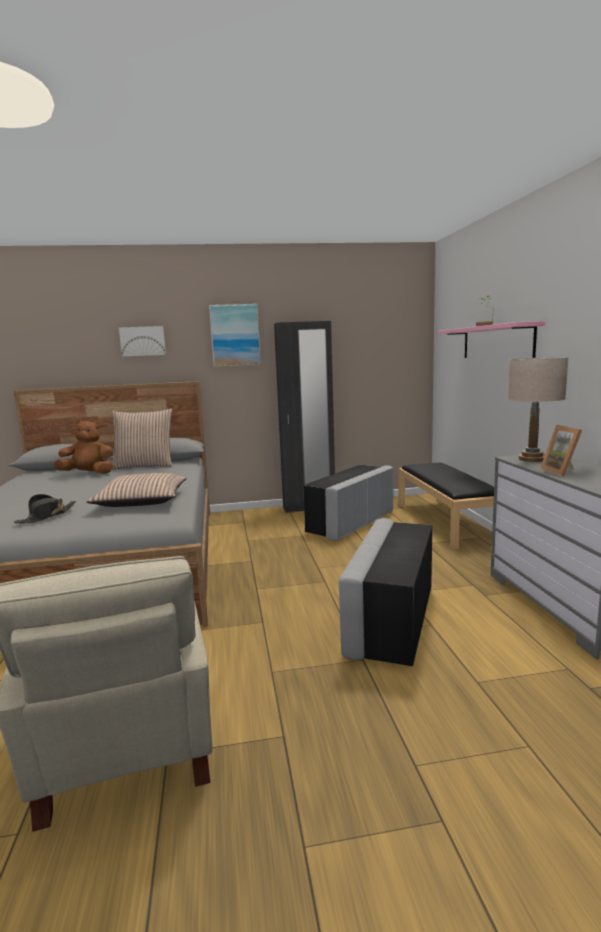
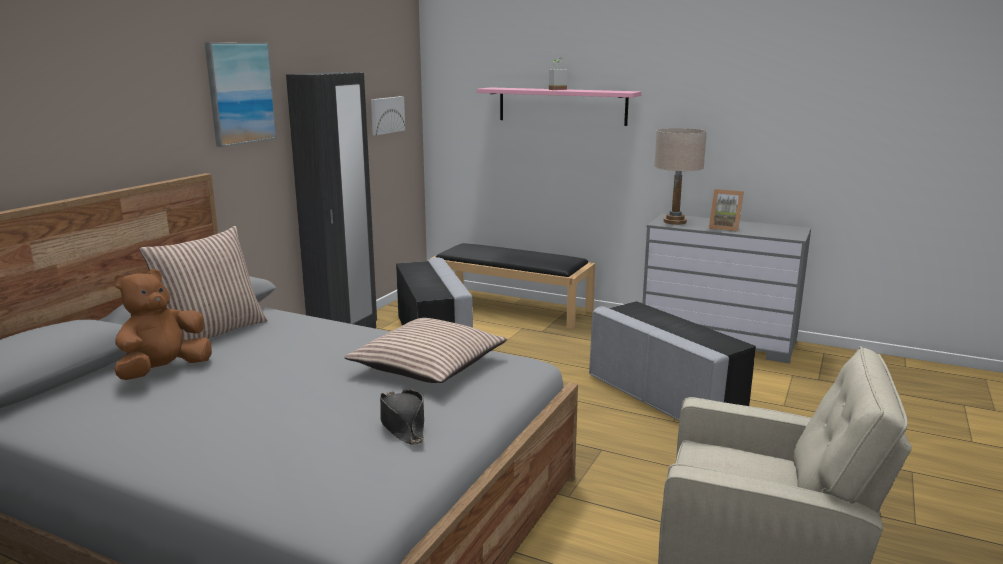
camera: 55 degrees left, 5 degrees up
picture [119,326,166,357] -> picture moved to [371,96,405,135]

